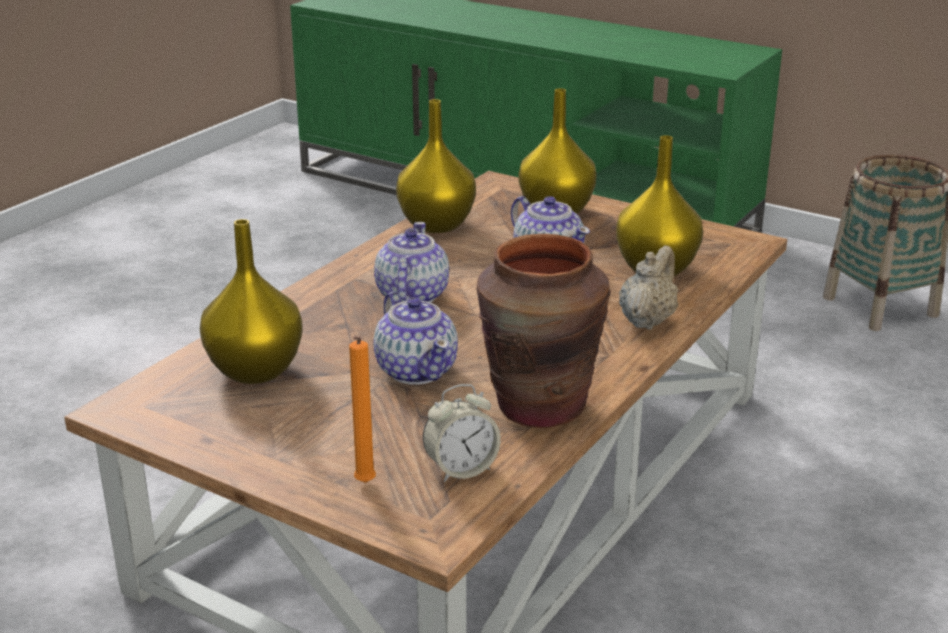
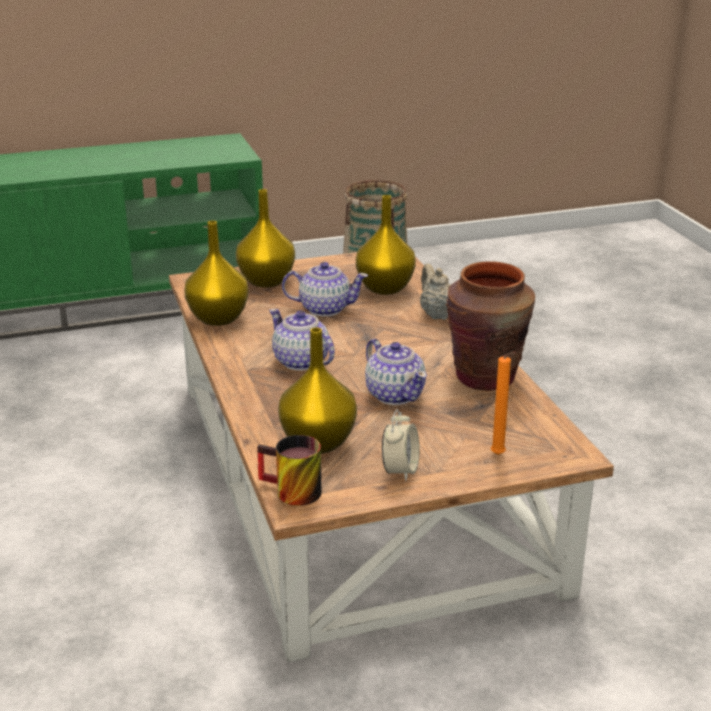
camera: 50 degrees left, 0 degrees up
teapot [373,292,458,385] -> teapot turned 45 degrees clockwise [365,339,427,405]
alarm clock [423,384,501,482] -> alarm clock moved to [382,409,420,481]
none -> mug [257,435,321,506]

